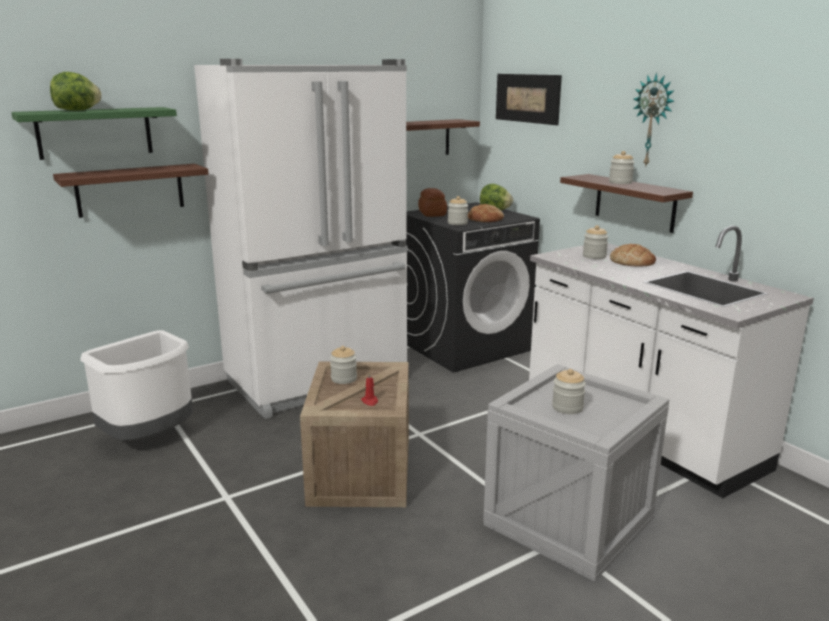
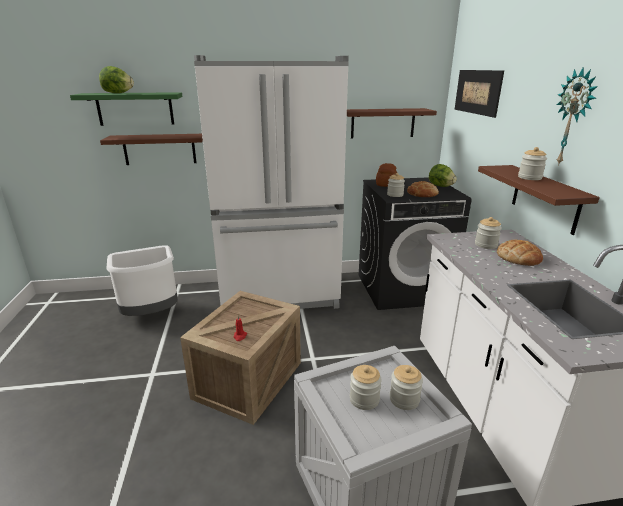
camera: 25 degrees right, 5 degrees up
jar [330,346,357,384] -> jar moved to [390,365,423,410]

